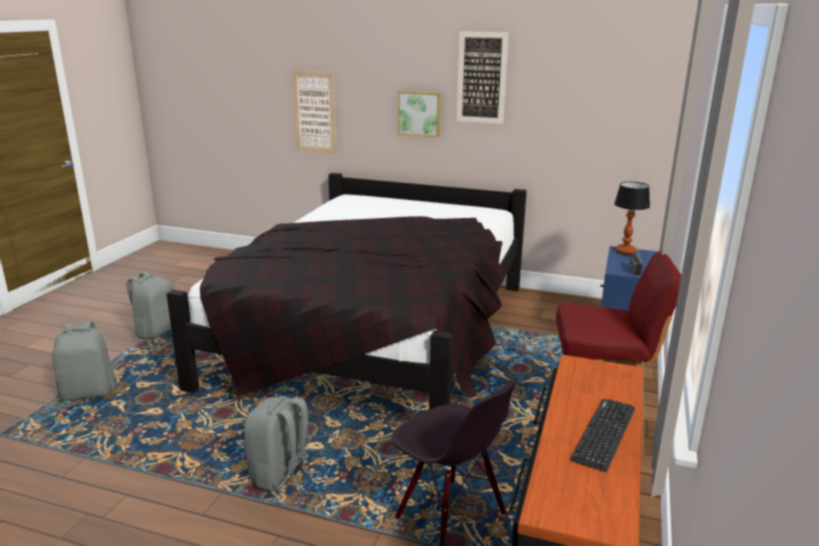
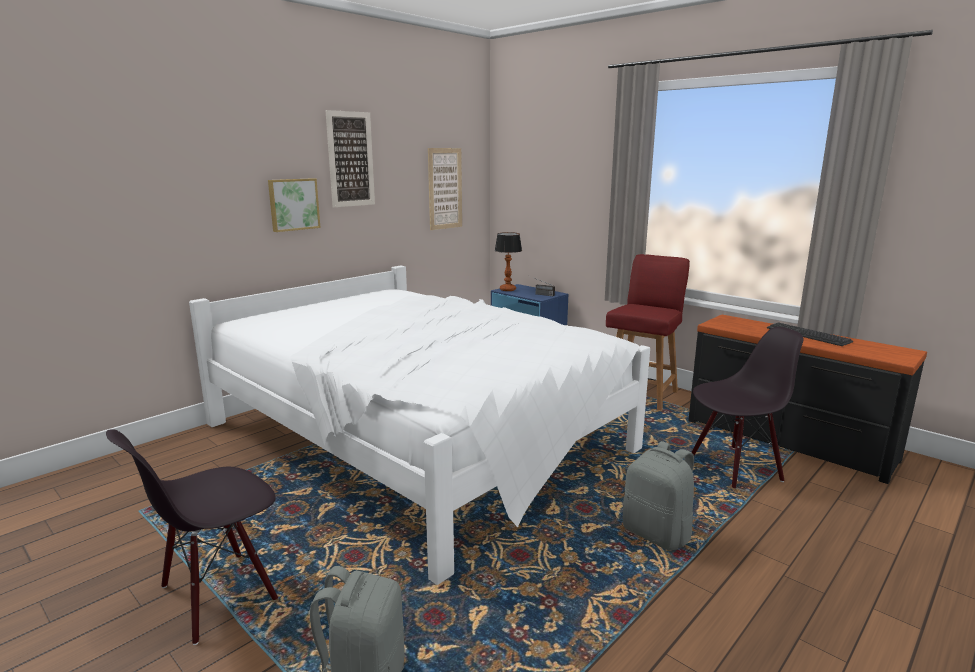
camera: 65 degrees left, 5 degrees down
grey backpack [127,272,174,340] -> black chair [106,429,278,645]
black bed [166,173,527,410] -> white bed [189,265,650,585]
picture [292,71,336,154] -> picture moved to [428,148,462,230]

